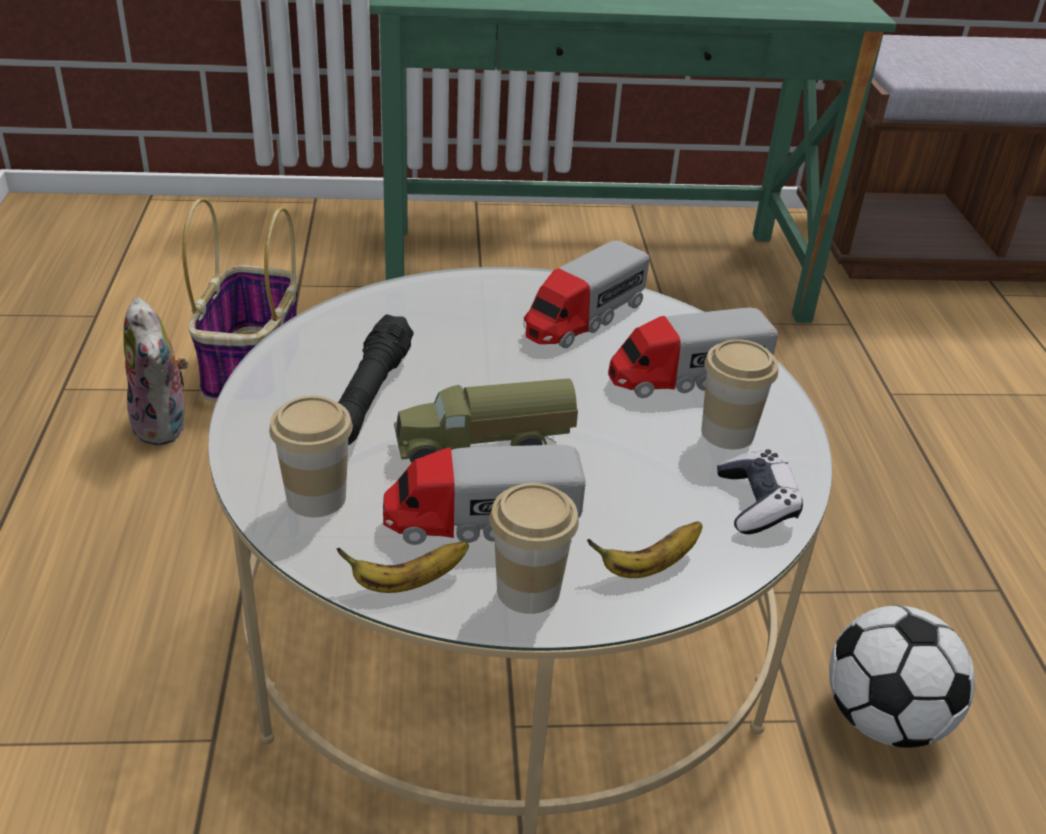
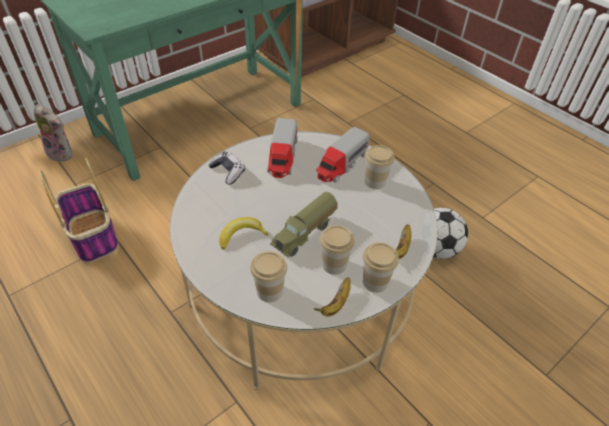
camera: 35 degrees left, 10 degrees up
plush toy [124,297,188,445] -> plush toy moved to [34,104,72,162]
black flashlight [338,314,414,445] -> banana [219,217,269,249]
toy truck [383,445,586,545] -> cup [320,225,355,275]
game controller [717,449,803,534] -> game controller moved to [208,151,245,185]

